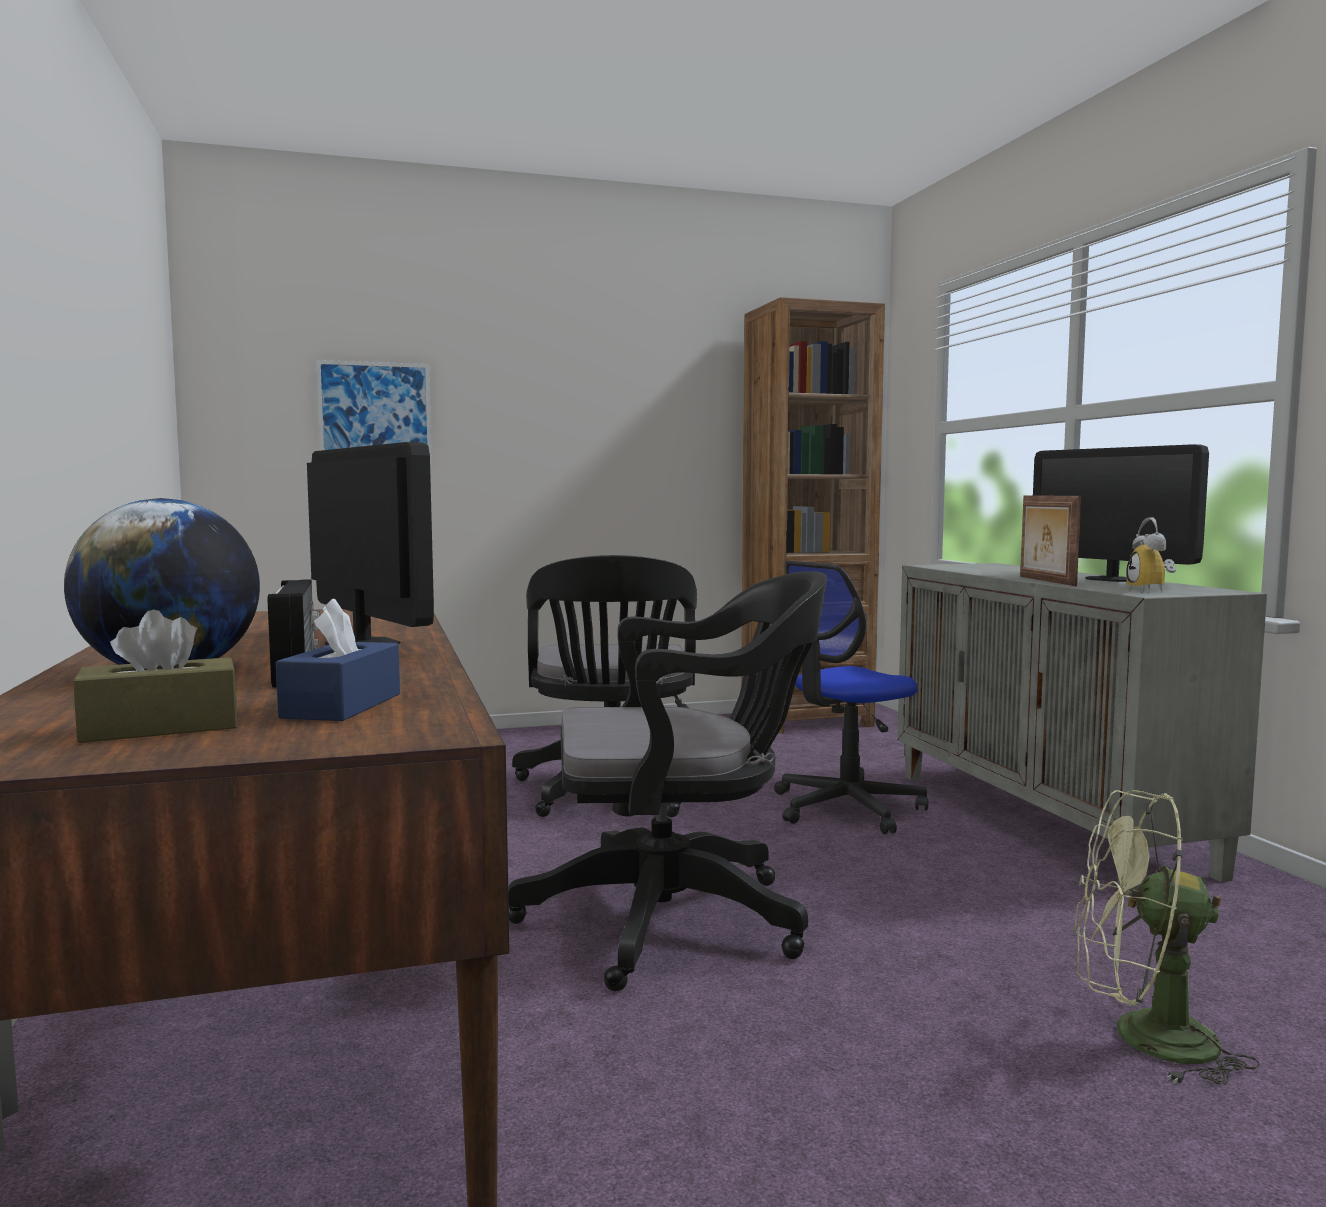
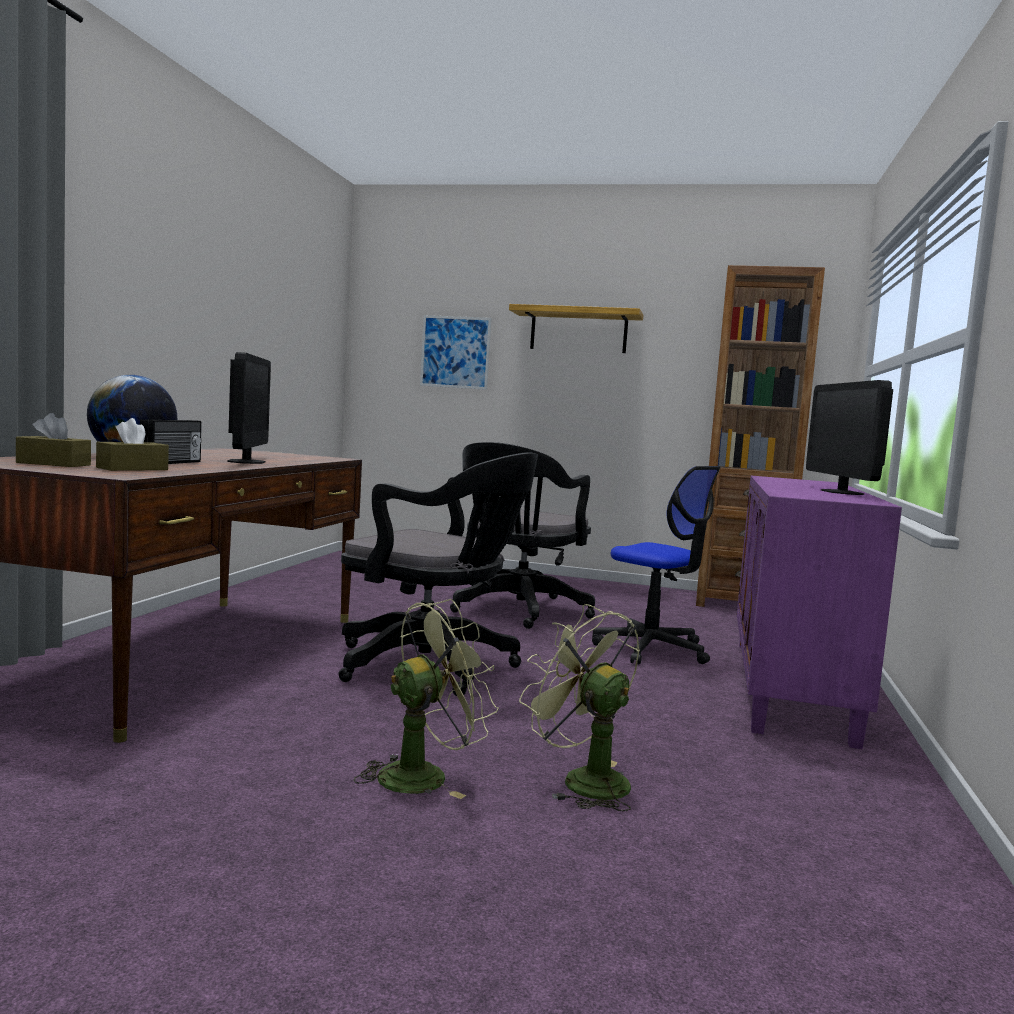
camera: 30 degrees right, 0 degrees up
blue tissue box [276,598,400,721] -> brown tissue box [96,418,169,471]
office chair [774,561,929,834] -> office chair turned 135 degrees counterclockwise [592,466,721,665]
grey cabinet [897,563,1267,895] -> purple cabinet [737,476,902,749]
picture frame [1020,495,1081,586] -> none
alarm clock [1126,517,1176,592] -> none
none -> green fan [354,599,499,799]
none -> shelf [509,304,643,353]

